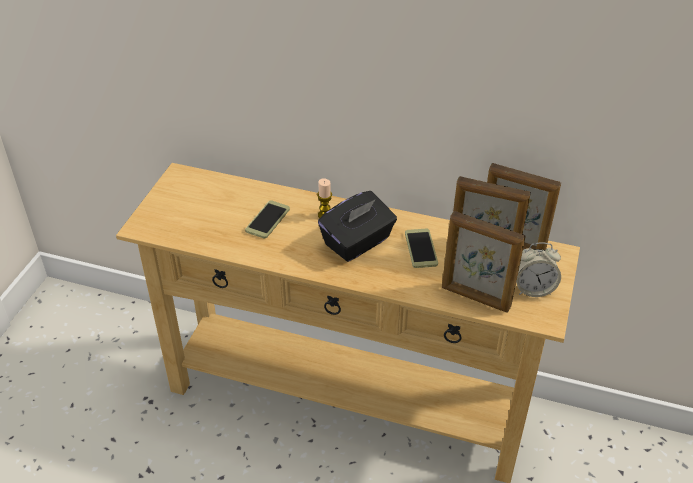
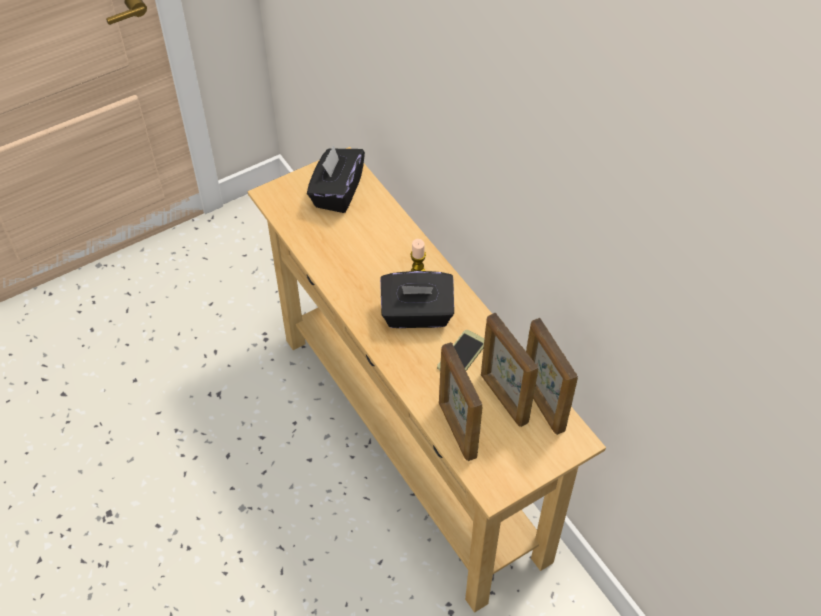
camera: 40 degrees right, 10 degrees up
phone [245,201,290,239] -> none
alarm clock [516,242,561,297] -> none
none -> black tissue box [307,145,365,213]

